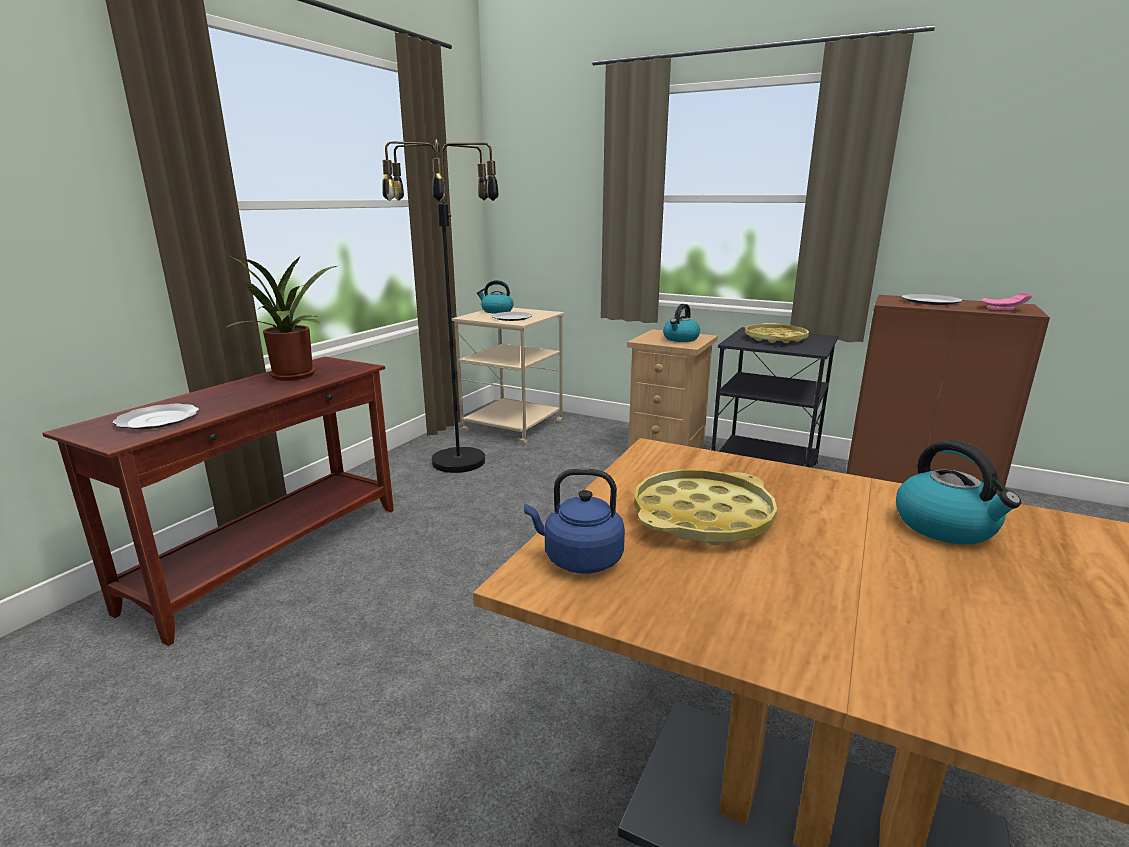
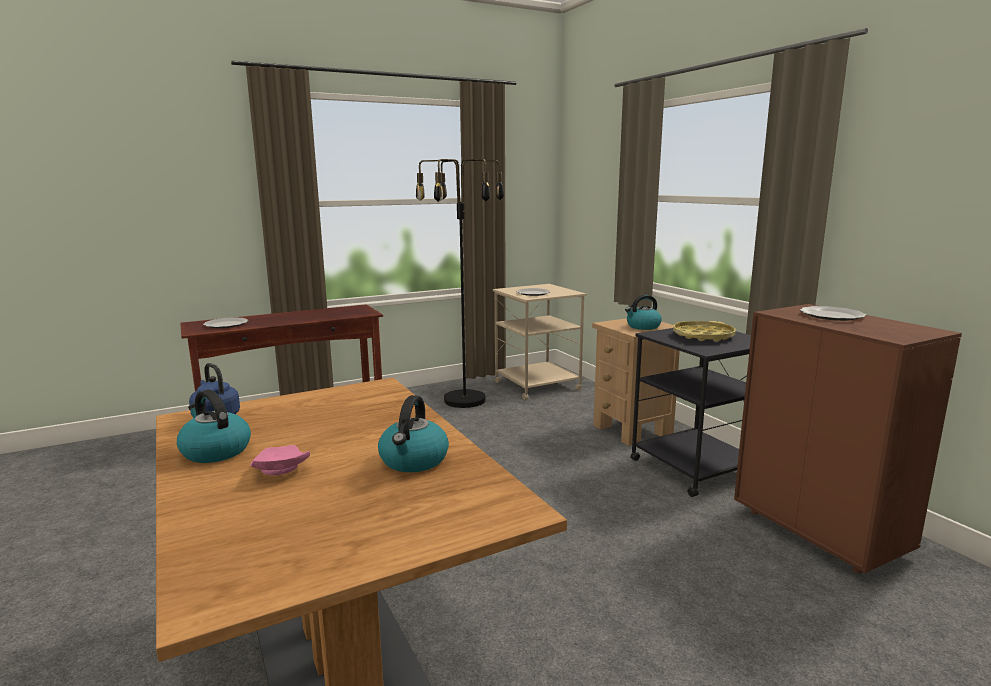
camera: 35 degrees right, 5 degrees down
potted plant [225,255,337,381] -> none
kettle [477,280,514,314] -> kettle moved to [177,389,251,463]
yellow tray [634,469,777,545] -> none
pink plate [982,292,1032,310] -> pink plate moved to [250,445,310,475]

